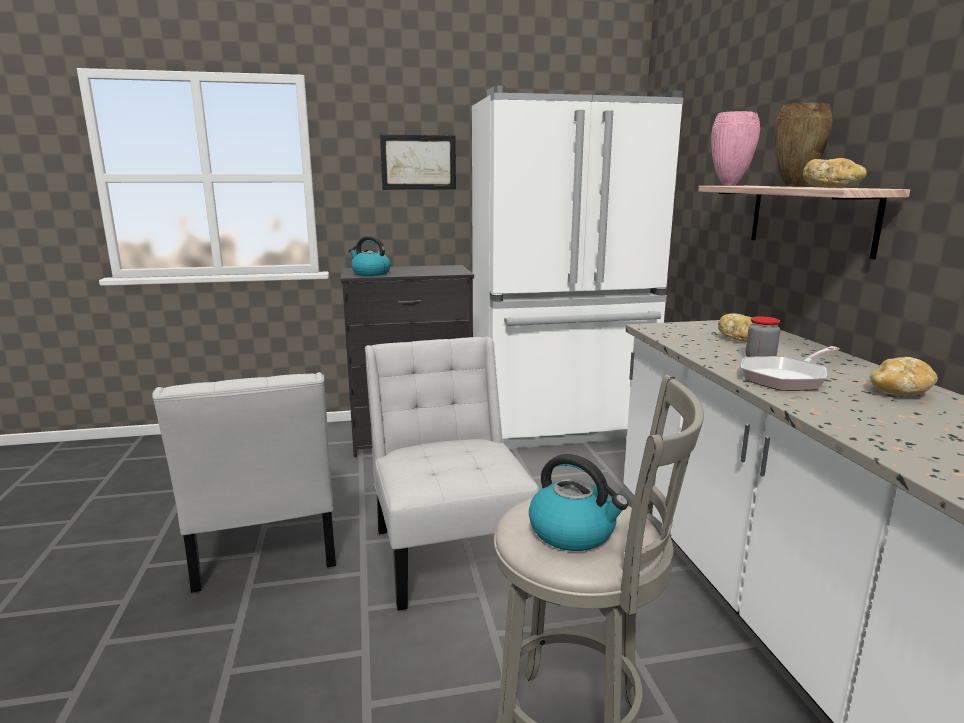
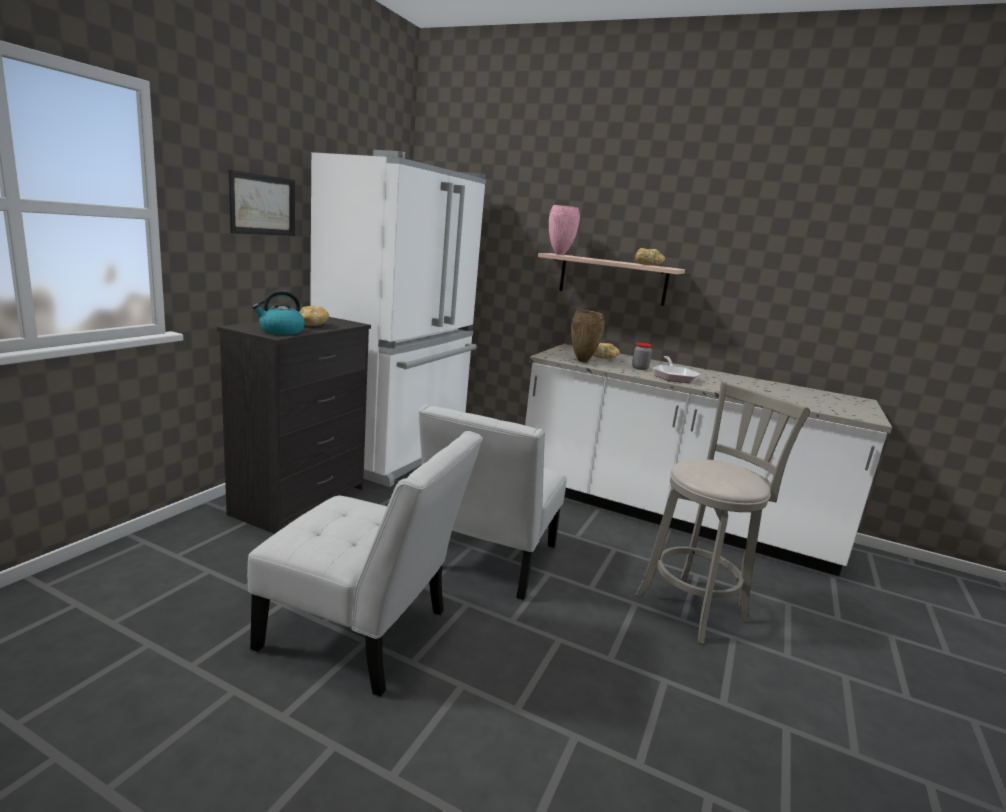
camera: 55 degrees left, 0 degrees up
white chair [365,337,539,611] -> white chair turned 90 degrees counterclockwise [418,405,567,600]
kettle [529,454,629,551] -> none
brown vase [774,103,833,187] -> brown vase moved to [571,310,605,362]
bread [870,357,938,395] -> bread moved to [300,305,329,326]

